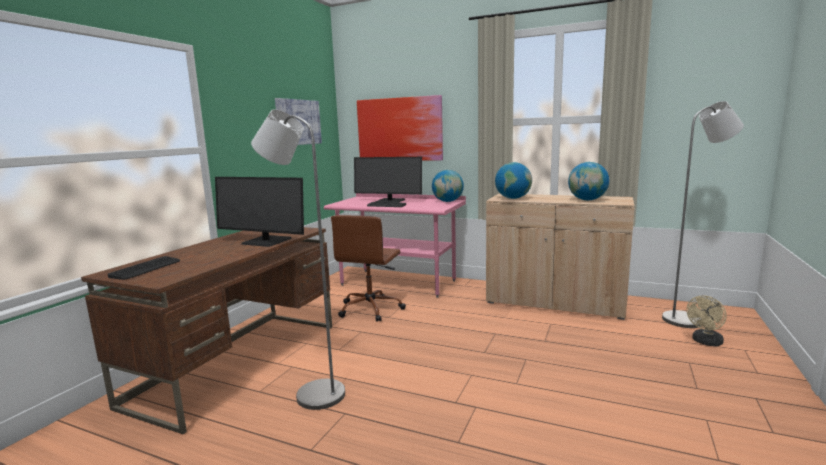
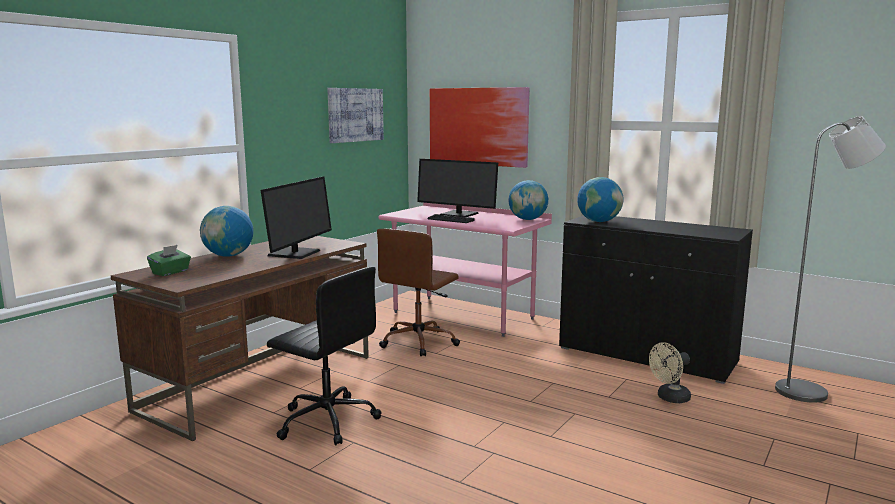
camera: 10 degrees right, 0 degrees up
keyboard [108,256,180,280] -> green tissue box [147,245,191,276]
monitor [215,177,304,247] -> monitor turned 105 degrees counterclockwise [261,176,332,259]
grey floor lamp [251,109,345,410] -> black office chair [267,267,381,446]
beige cabinet [486,193,635,320] -> black cabinet [559,216,753,384]
globe [568,162,609,200] -> globe moved to [200,206,253,257]
beige fan [686,295,727,346] -> beige fan moved to [649,342,691,403]

